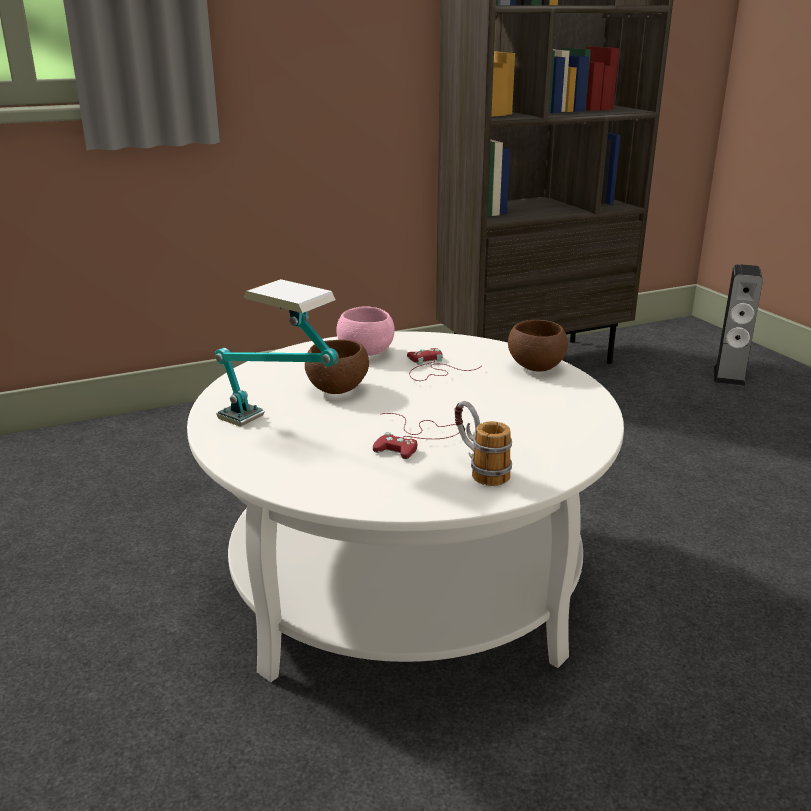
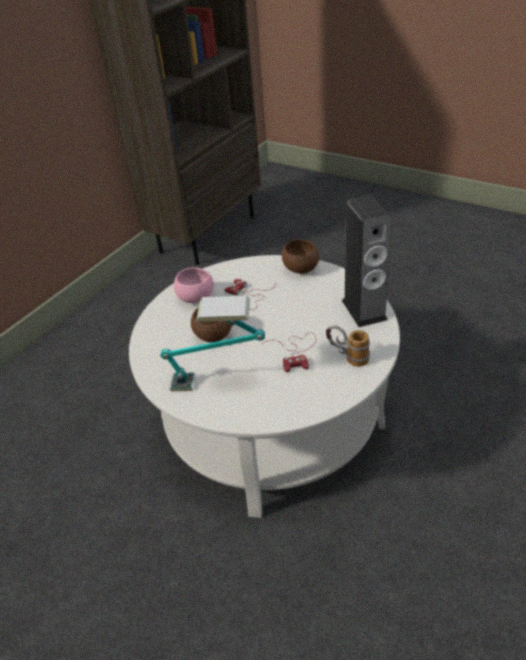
camera: 30 degrees left, 15 degrees up
speaker [714,264,763,386] -> speaker moved to [342,195,392,327]

